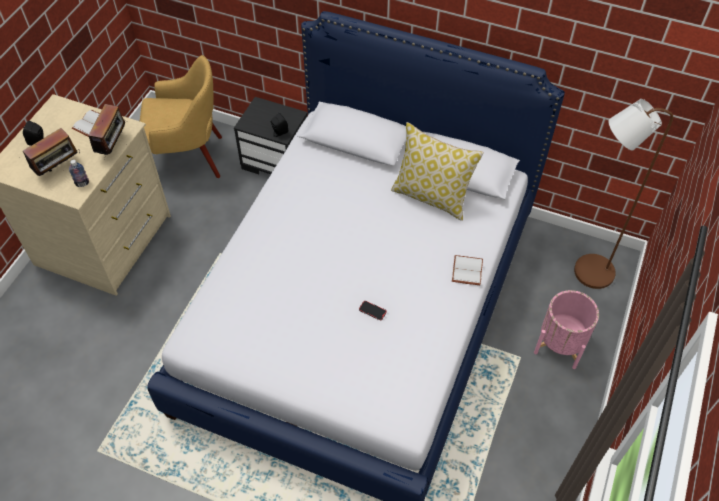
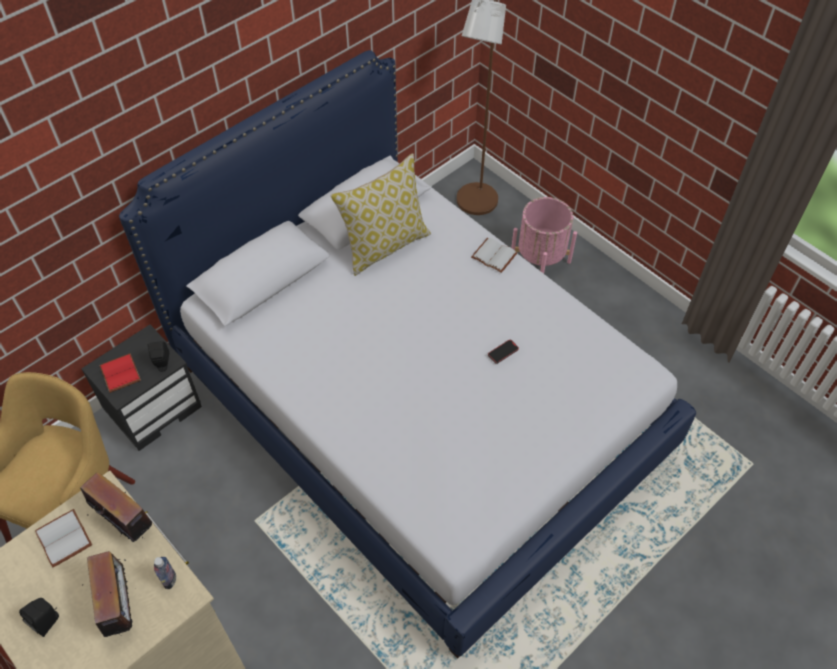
camera: 65 degrees left, 0 degrees up
none -> red book [100,353,141,393]

